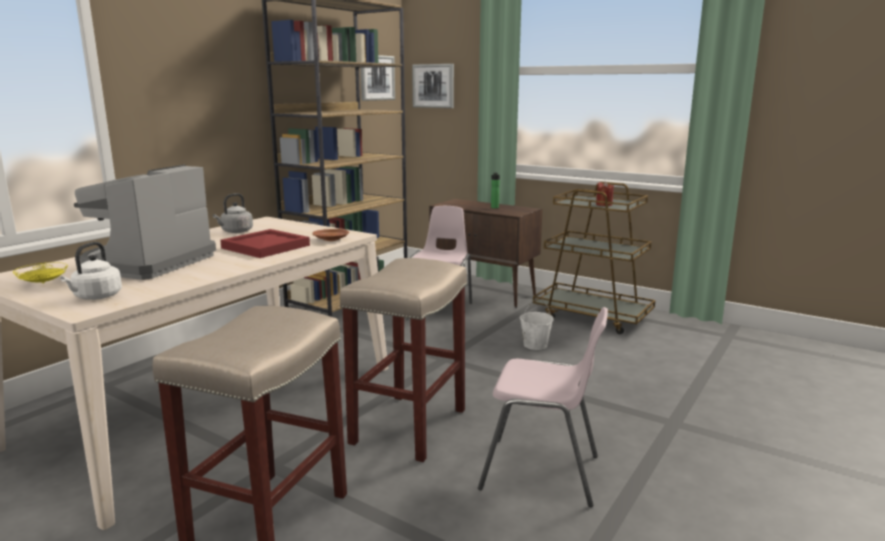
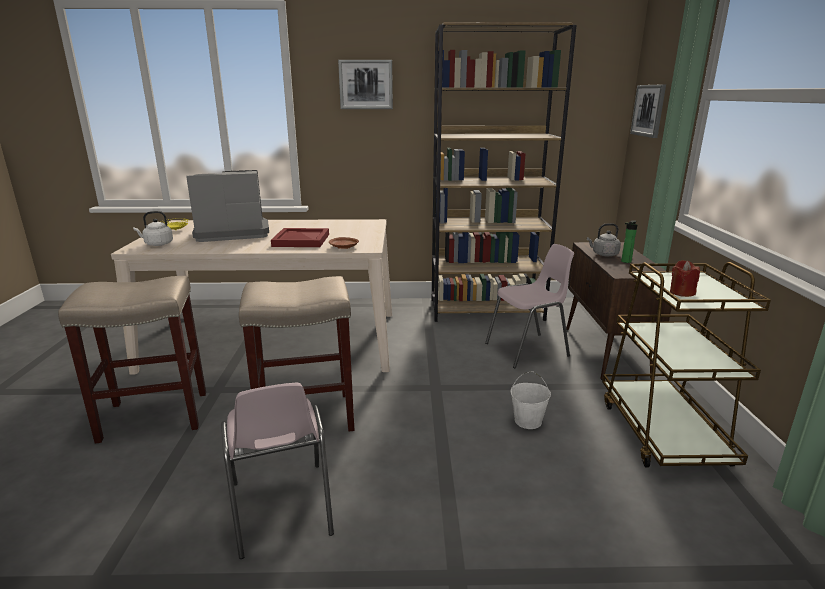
camera: 55 degrees right, 5 degrees up
grey kettle [213,193,253,233] -> grey kettle moved to [587,223,621,256]
picture [360,55,395,101] -> picture moved to [338,60,393,109]

